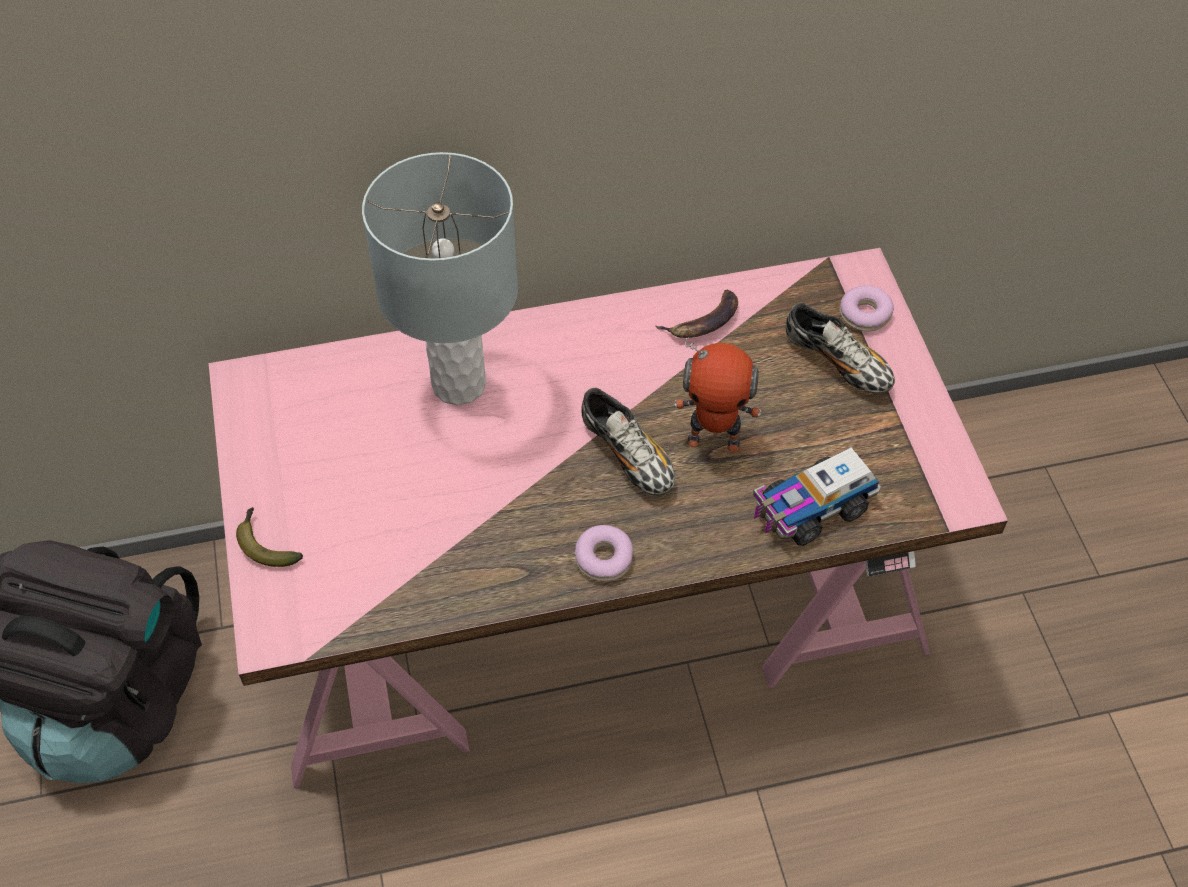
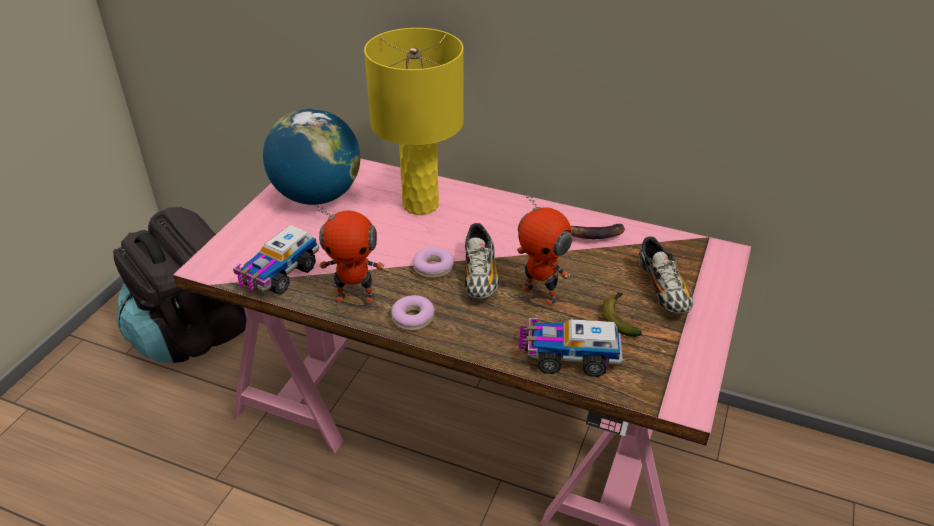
camera: 35 degrees right, 15 degrees down
banana [236,507,303,567] -> banana moved to [602,293,642,337]
grey table lamp [362,152,518,405] -> yellow table lamp [364,28,464,215]
donut [840,286,894,332] -> donut moved to [413,247,455,278]
none -> toy truck [233,225,319,295]
none -> globe [263,108,360,205]
none -> toy robot [317,204,384,303]

